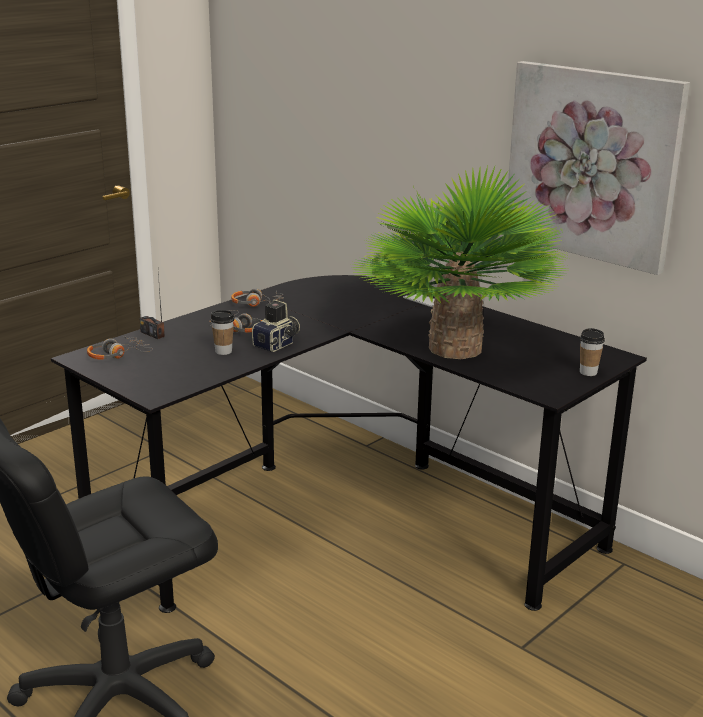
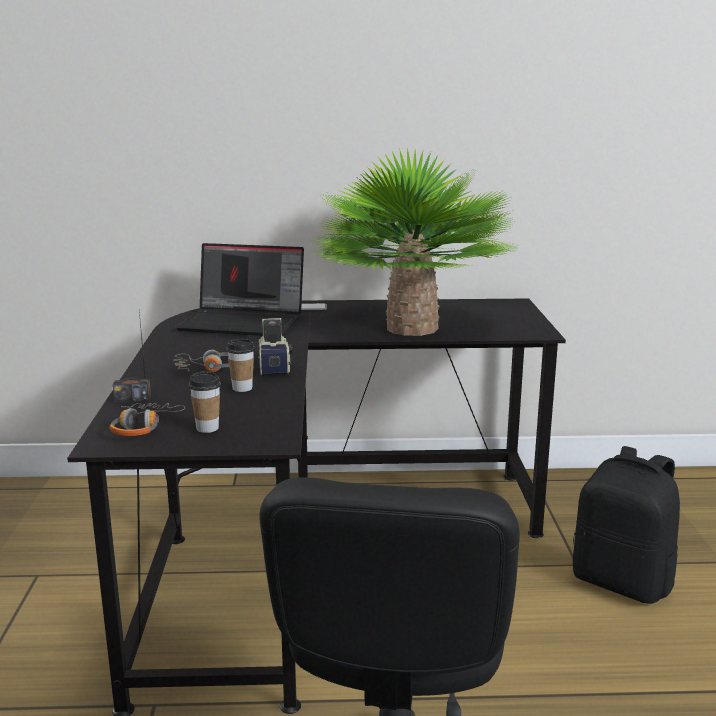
camera: 45 degrees left, 5 degrees down
headphones [231,289,284,307] -> none
picture [507,61,690,275] -> none
cup [580,328,605,376] -> cup moved to [189,371,221,433]
none -> laptop [175,243,304,336]
none -> black backpack [573,446,680,604]

